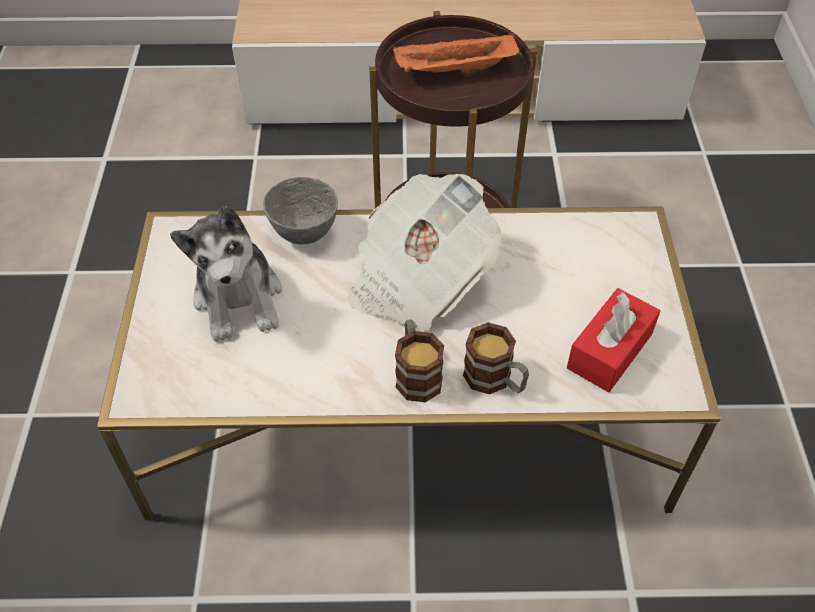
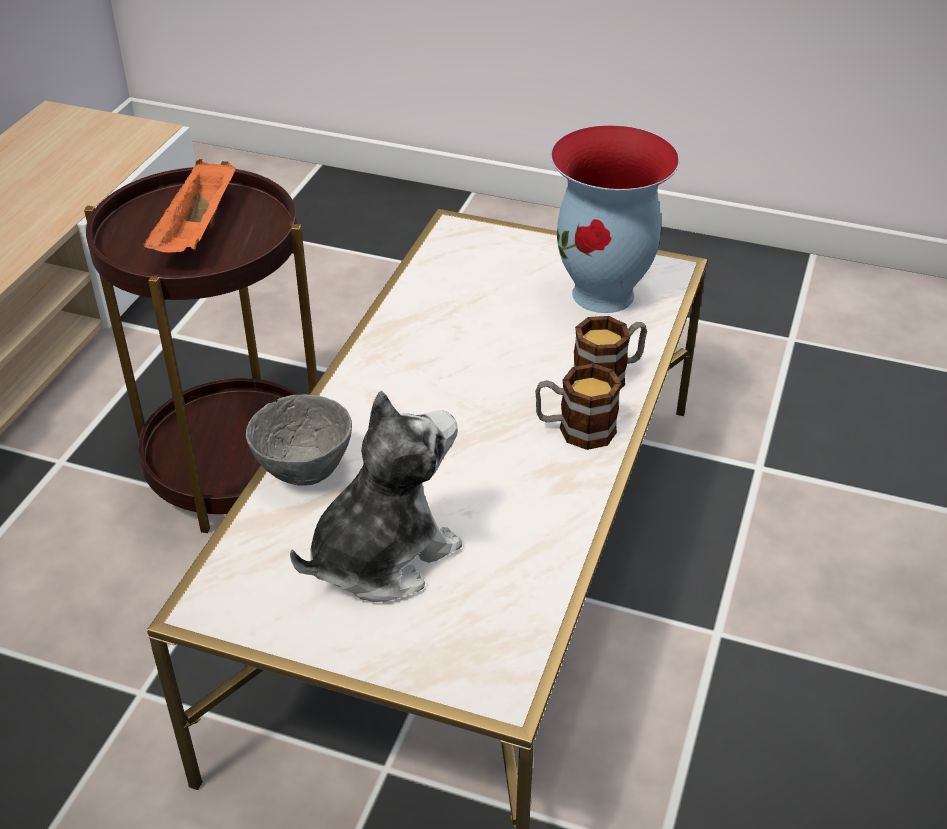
camera: 70 degrees left, 10 degrees down
plush toy [170,206,282,342] -> plush toy turned 45 degrees counterclockwise [290,390,462,602]
newspaper [347,174,501,330] -> none
red tissue box [567,288,660,392] -> vase [551,125,680,313]

